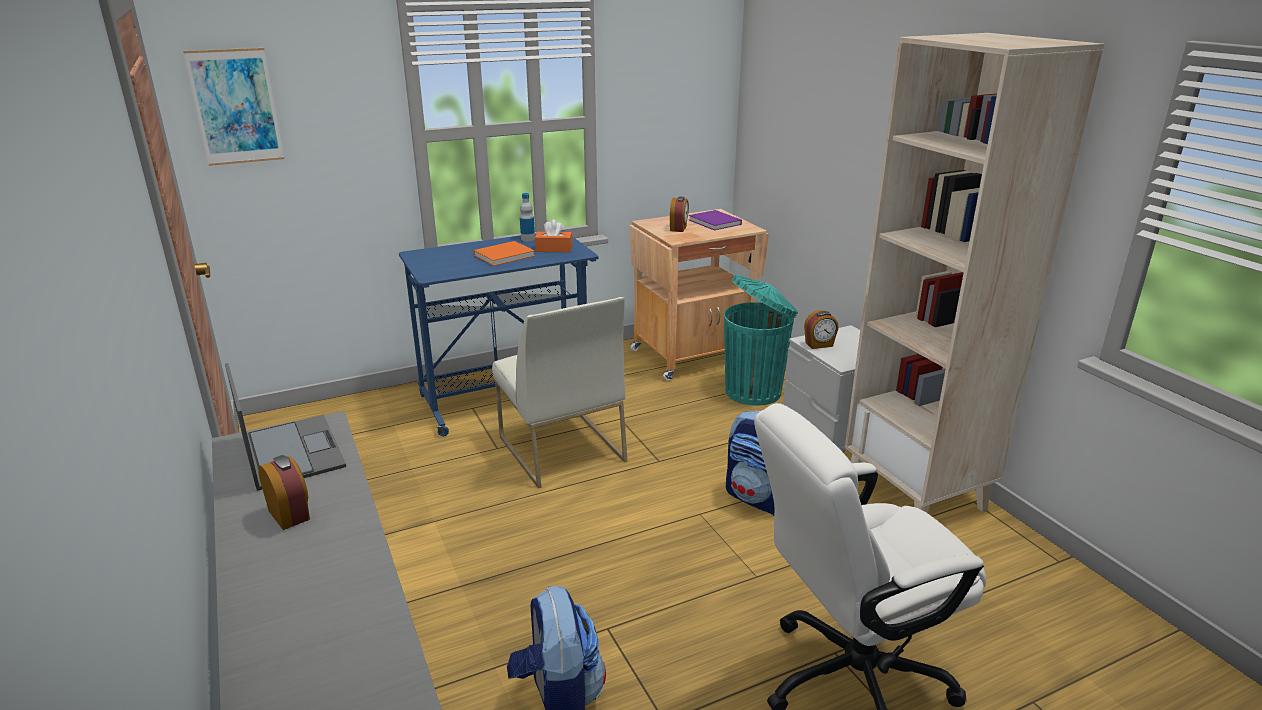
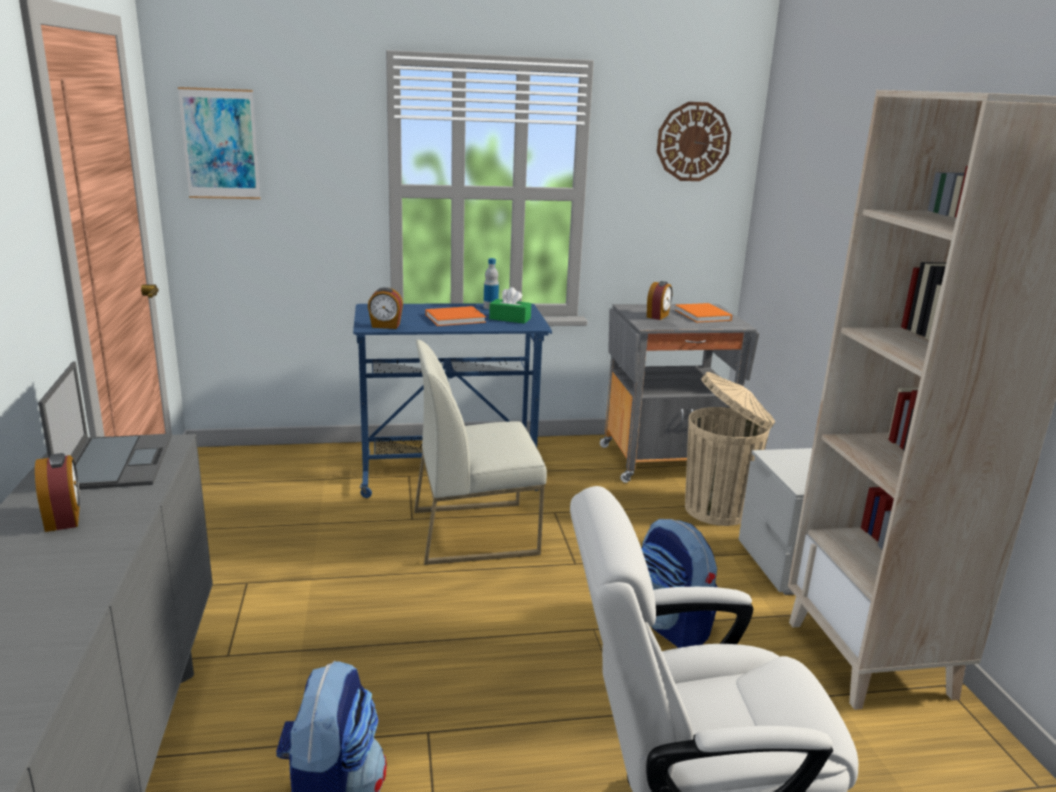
camera: 15 degrees right, 5 degrees down
white chair [492,297,627,488] -> white chair turned 90 degrees clockwise [414,339,547,565]
orange tissue box [535,220,572,252] -> green tissue box [489,287,531,324]
brown cart [629,209,769,381] -> grey cart [600,304,760,483]
purple book [689,210,742,230] -> orange book [675,303,732,322]
turquoise trash can [724,274,798,406] -> beige trash can [685,372,775,526]
alarm clock [804,310,838,349] -> alarm clock moved to [368,287,403,329]
none -> wall clock [657,102,731,181]

